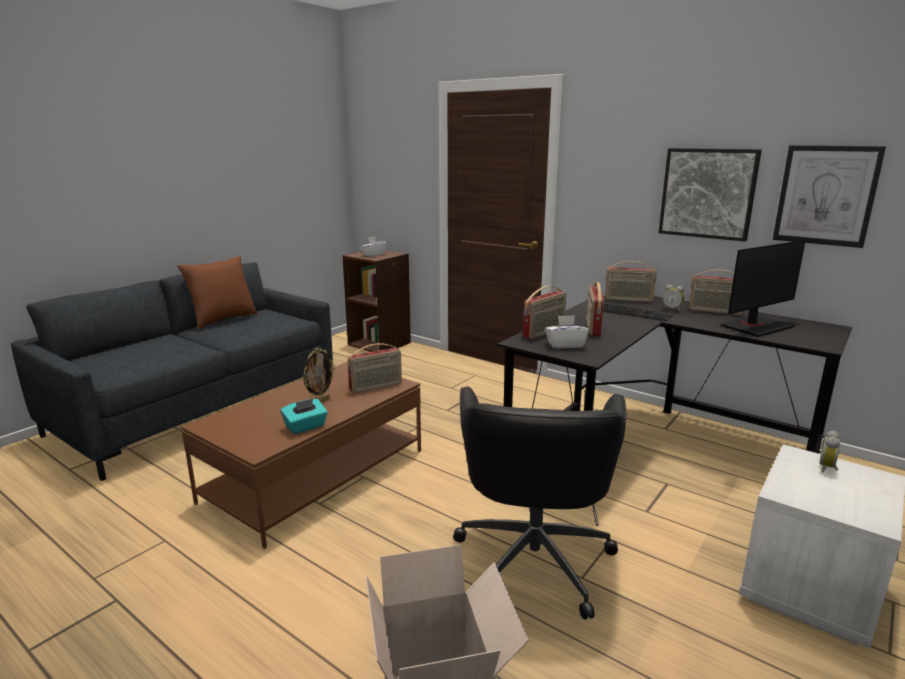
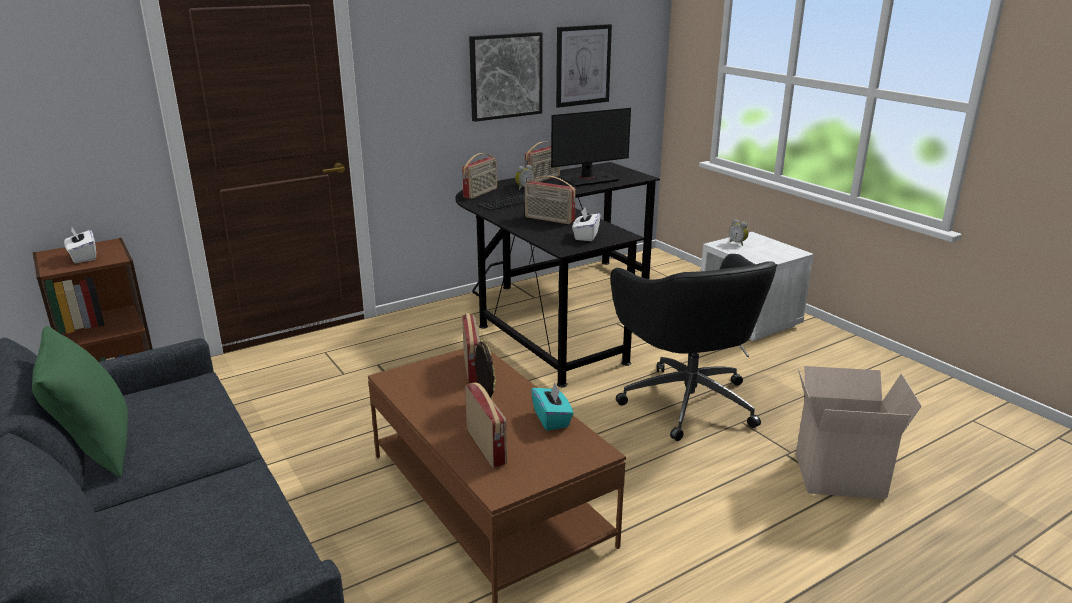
camera: 70 degrees left, 5 degrees up
brown pillow [177,256,258,330] -> green pillow [32,326,128,477]
black office chair [453,386,626,619] -> black office chair turned 45 degrees clockwise [611,254,778,441]
radio [523,286,566,339] -> radio moved to [465,382,507,468]
monitor [721,240,806,337] -> monitor turned 75 degrees clockwise [551,108,631,187]

